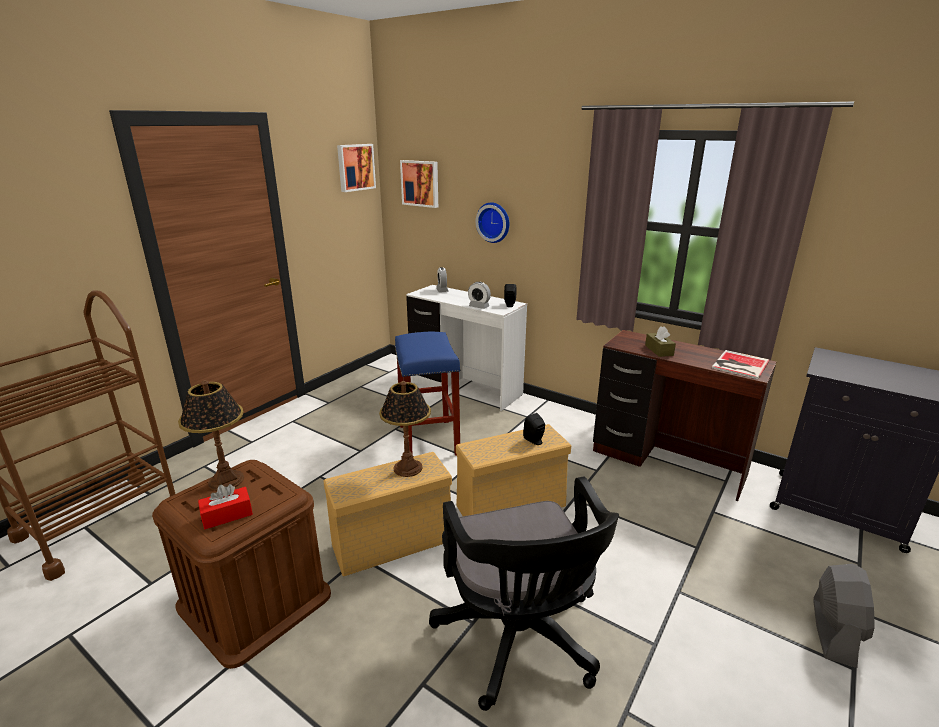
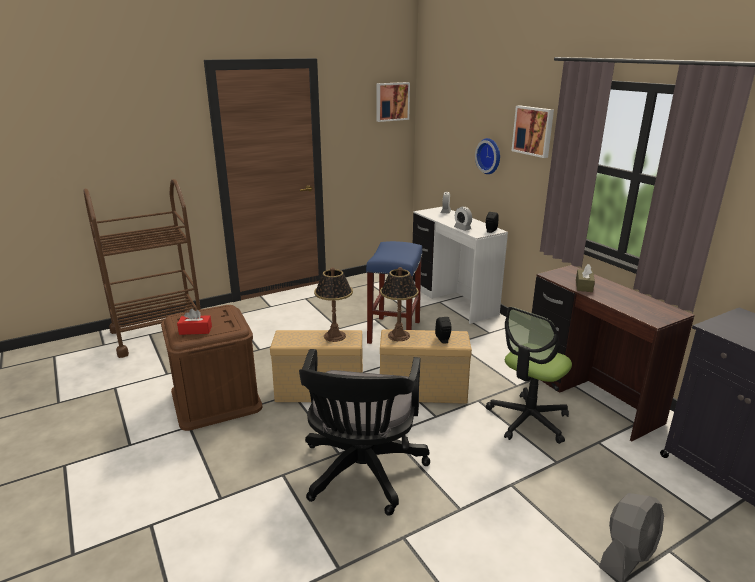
camera: 25 degrees right, 0 degrees up
table lamp [178,380,244,491] -> table lamp moved to [380,267,419,341]
picture [400,160,438,208] -> picture moved to [512,105,554,158]
book [712,350,770,379] -> none
none -> office chair [486,307,572,444]

